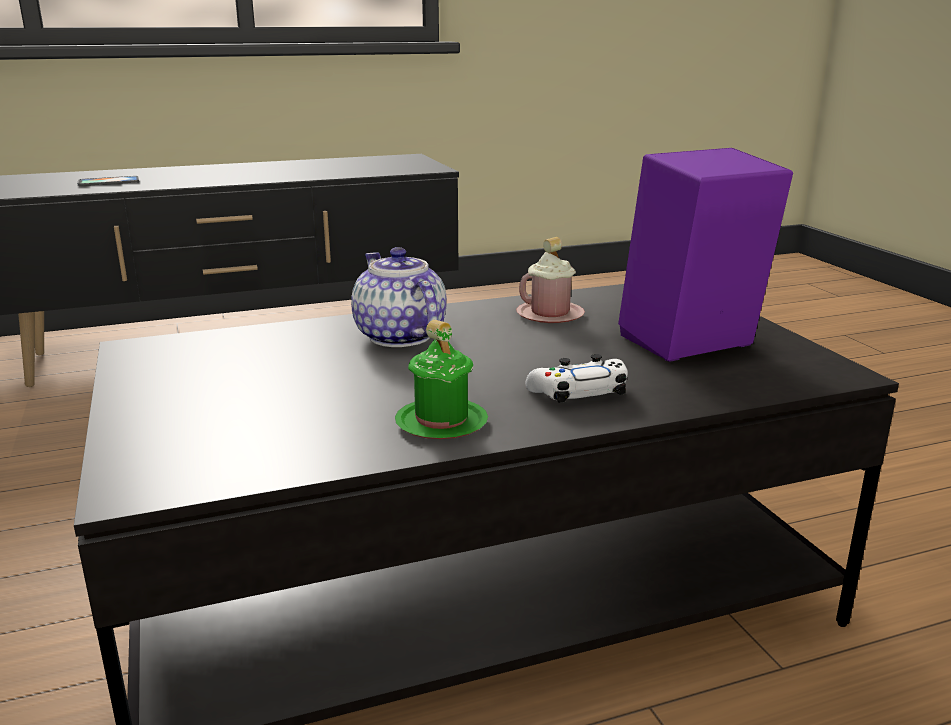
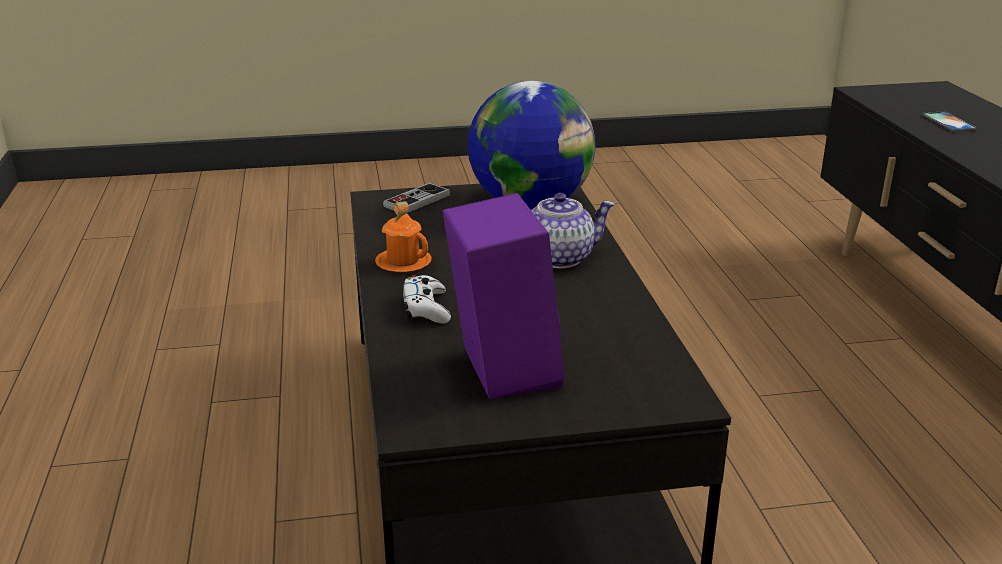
camera: 100 degrees right, 5 degrees up
green mug [395,320,488,439] -> orange mug [375,201,432,272]
pink mug [516,237,585,323] -> none
none -> game controller [383,183,450,213]
none -> globe [468,81,596,210]

